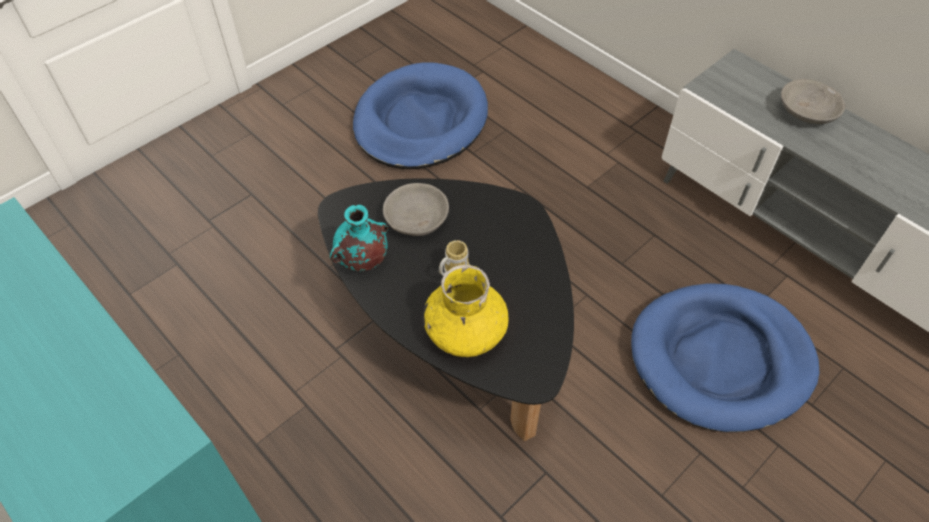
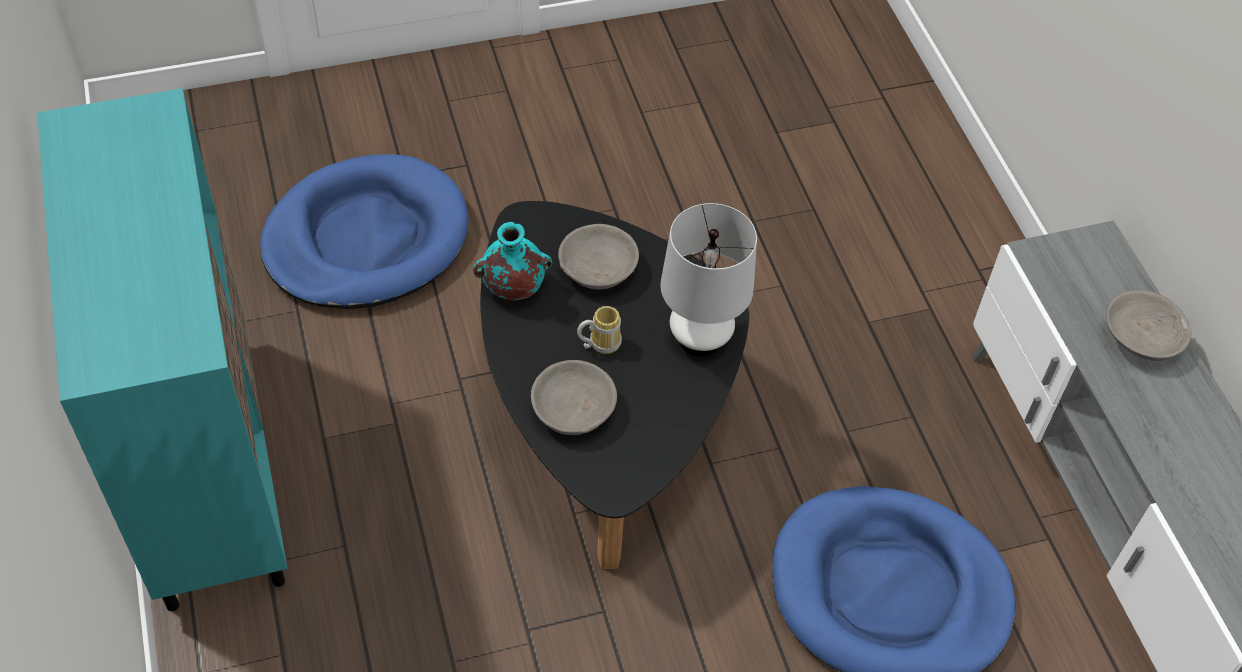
camera: 25 degrees right, 0 degrees up
blue dog bed [353,63,488,169] -> blue dog bed moved to [260,154,469,309]
yellow vase [423,265,509,357] -> grey bowl [531,360,617,435]
none -> white table lamp [660,203,757,356]

